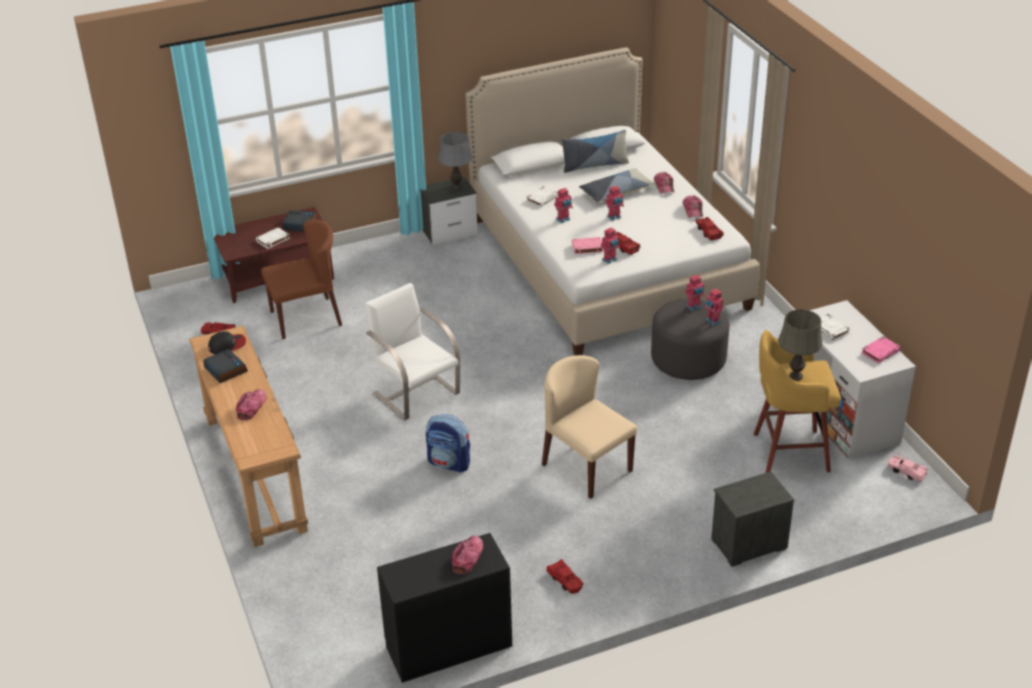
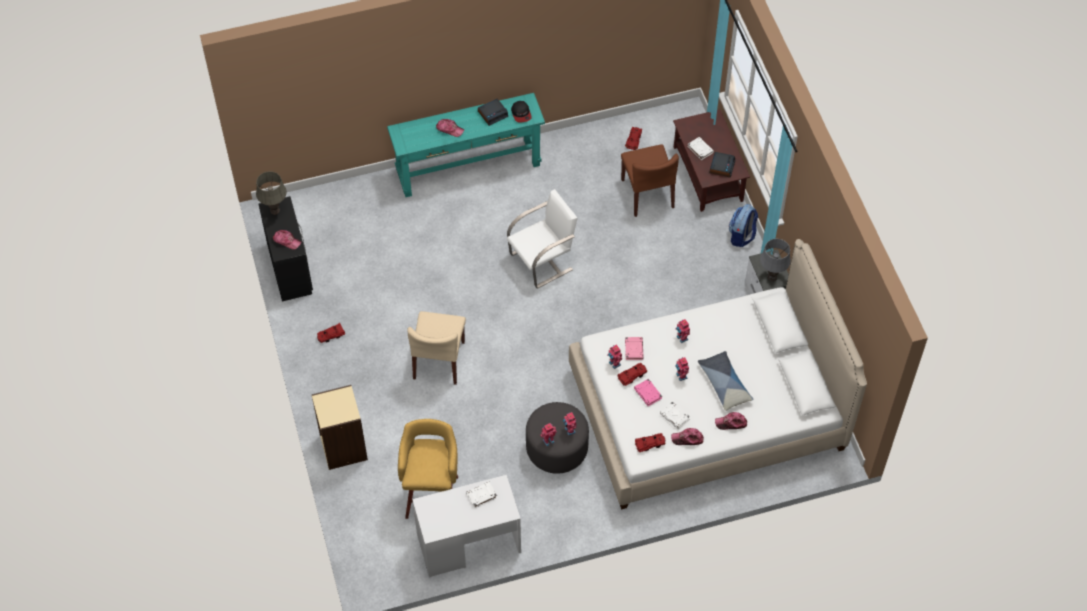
camera: 95 degrees right, 20 degrees up
brown console table [189,326,308,547] -> turquoise console table [387,93,545,197]
backpack [426,414,470,473] -> backpack moved to [729,204,758,247]
white book [526,186,558,207] -> white book moved to [660,402,690,429]
beige chair [542,355,637,499] -> beige chair turned 135 degrees clockwise [407,311,466,385]
pillow [562,130,629,173] -> none
nightstand [710,471,794,567] -> beige bookcase [312,385,368,470]
grey table lamp [778,309,823,381] -> grey table lamp moved to [256,171,287,215]
pink book [861,336,901,363] -> pink book moved to [634,379,662,406]
pink toy car [888,455,928,482] -> none

